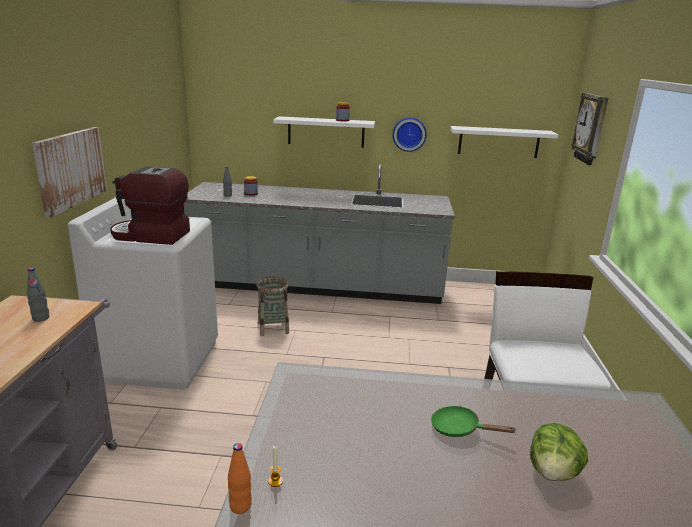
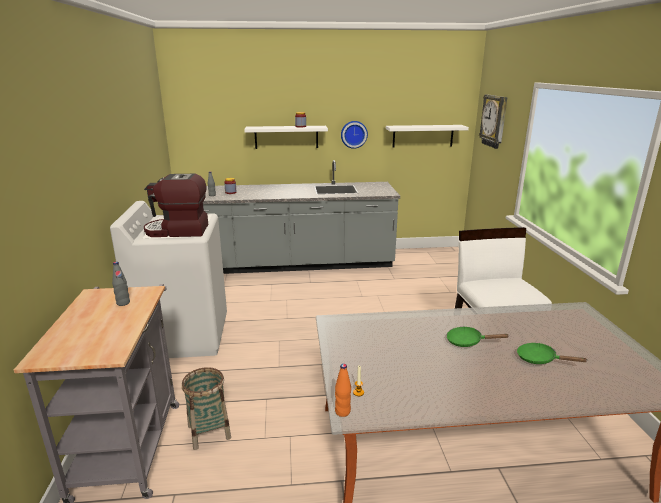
camera: 10 degrees left, 0 degrees up
picture [32,127,107,218] -> none
basket [257,276,289,336] -> basket moved to [182,367,231,450]
lettuce [530,423,588,481] -> green frying pan [517,343,588,364]

